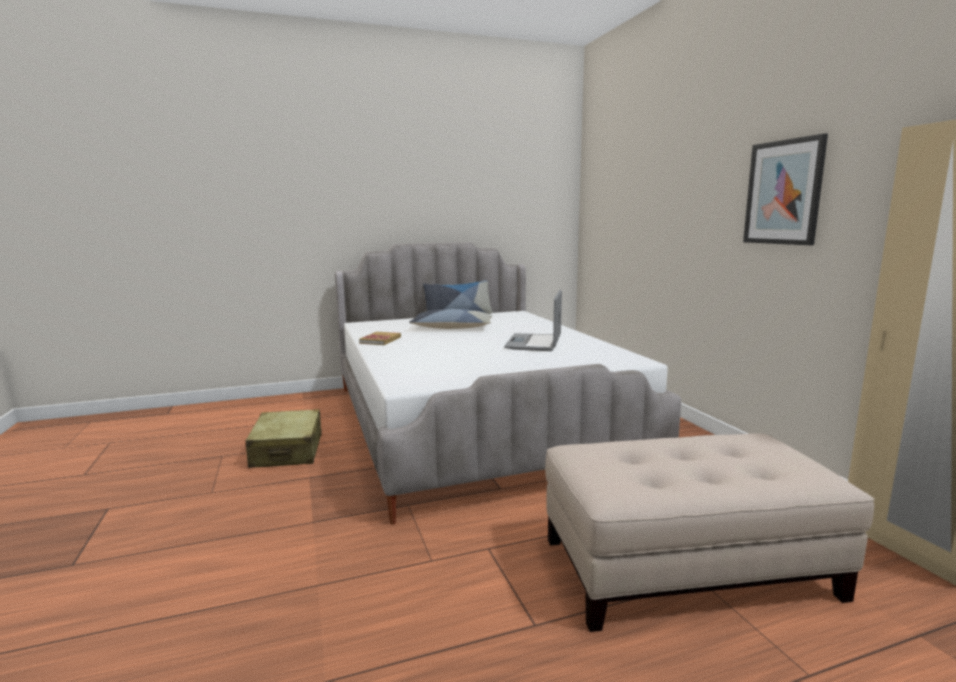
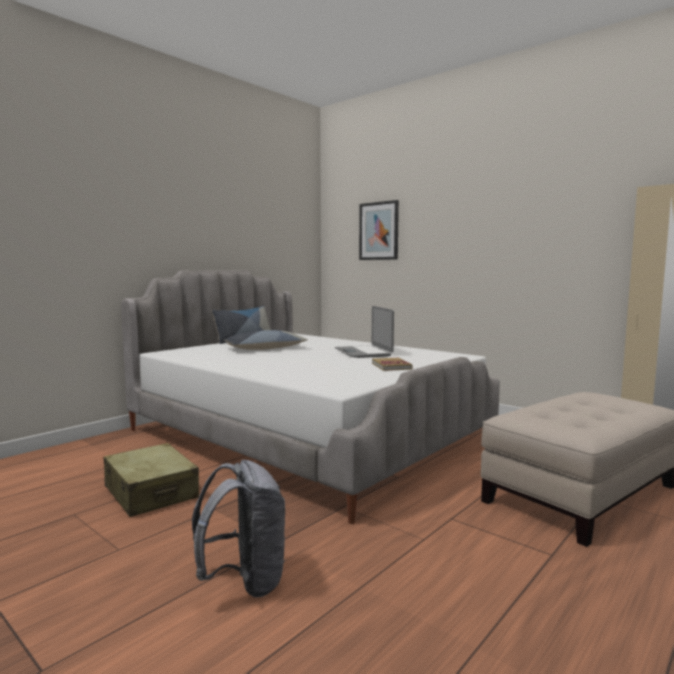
camera: 30 degrees left, 5 degrees down
book [359,332,401,345] -> book moved to [372,358,413,371]
picture [743,133,828,245] -> picture moved to [359,200,399,260]
none -> grey backpack [192,460,286,598]

